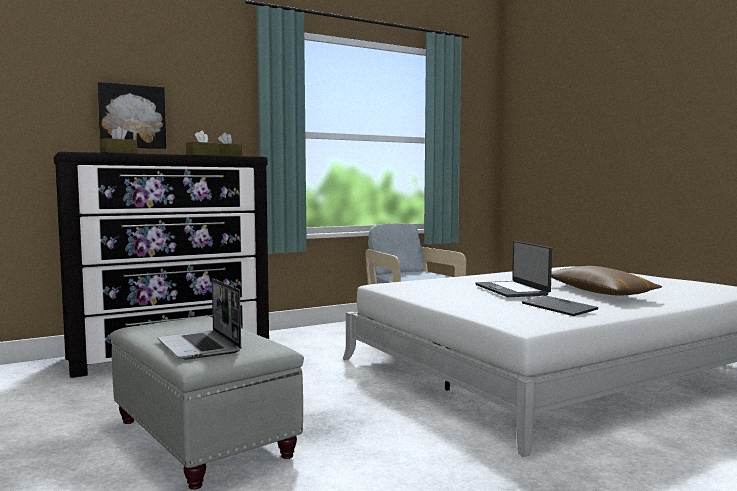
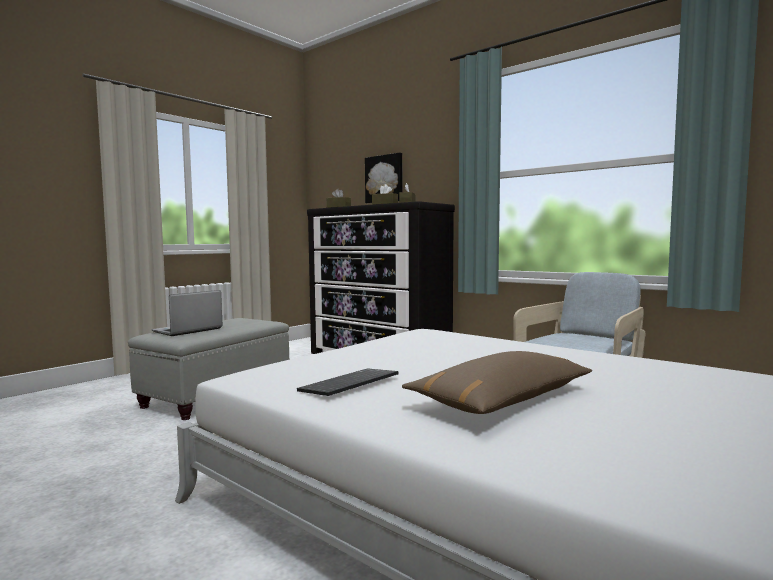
camera: 70 degrees right, 0 degrees up
laptop [475,241,552,297] -> none

